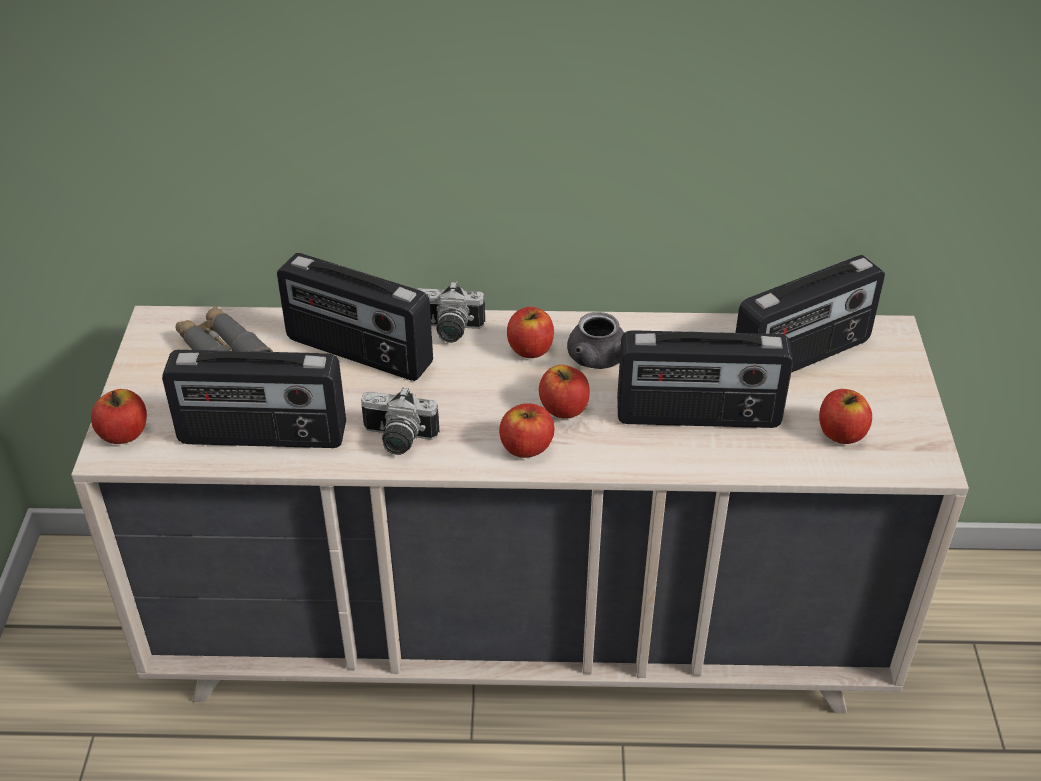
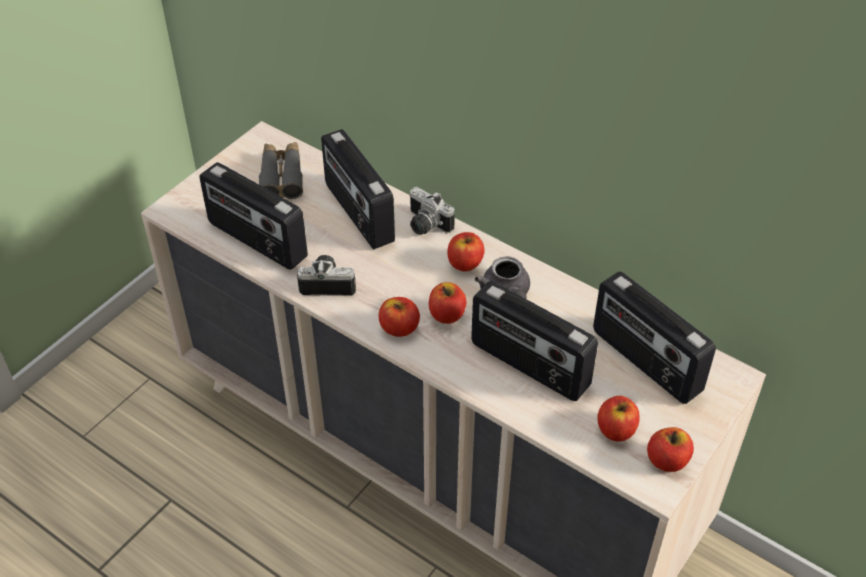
camera: 35 degrees right, 5 degrees up
apple [91,389,147,444] -> apple moved to [647,427,694,472]
camera [361,387,440,455] -> camera turned 135 degrees clockwise [297,255,356,296]
radio [735,255,885,373] -> radio turned 45 degrees clockwise [593,272,716,404]

